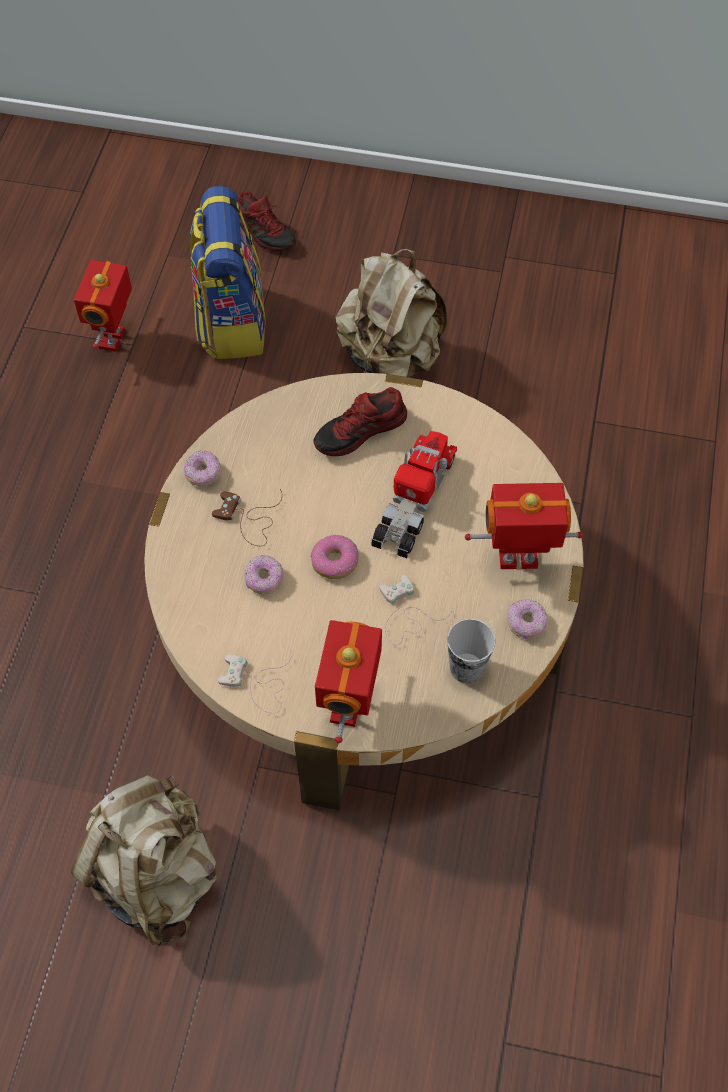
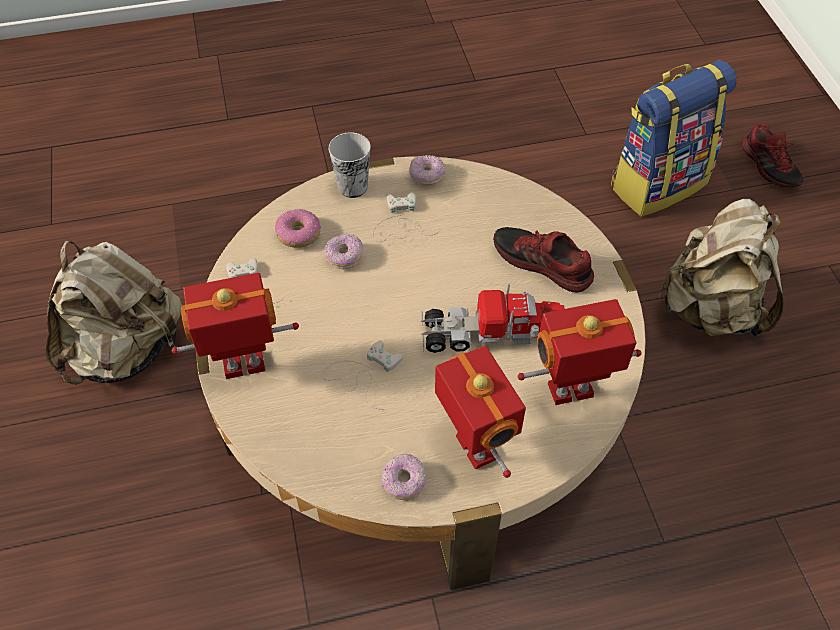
camera: 65 degrees right, 5 degrees down
toy robot [74,260,132,352] -> toy robot moved to [518,299,642,405]
brown game controller [212,489,282,546] -> white game controller [373,193,441,243]
shoe [237,191,296,251] -> shoe turned 45 degrees counterclockwise [742,123,803,187]
donut [311,535,359,579] -> donut moved to [275,209,321,248]
cup [447,619,495,684] -> cup moved to [328,132,371,198]

